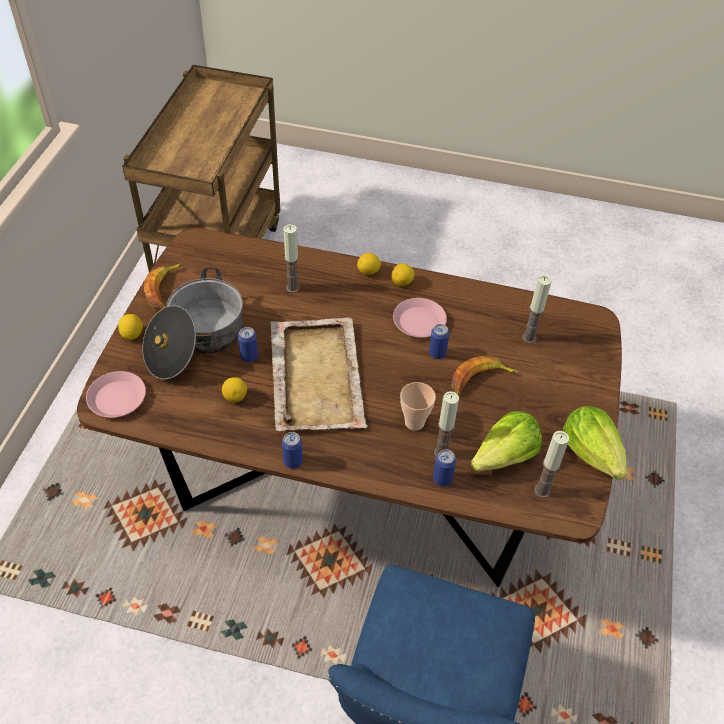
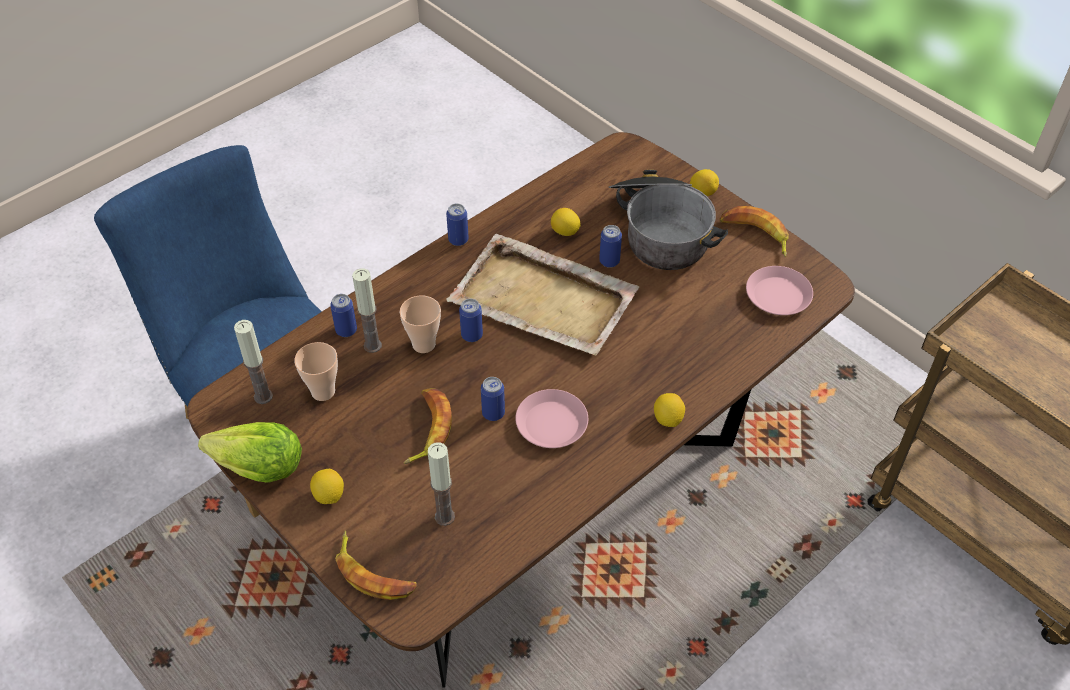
camera: 125 degrees right, 0 degrees up
pink plate [86,371,146,418] -> pink plate moved to [746,266,813,315]
candle [283,224,300,293] -> none
lemon [391,264,415,286] -> lemon moved to [310,469,344,504]
lettuce [471,411,542,471] -> cup [294,342,338,401]
none -> banana [335,530,418,600]
none -> can [459,299,483,342]

